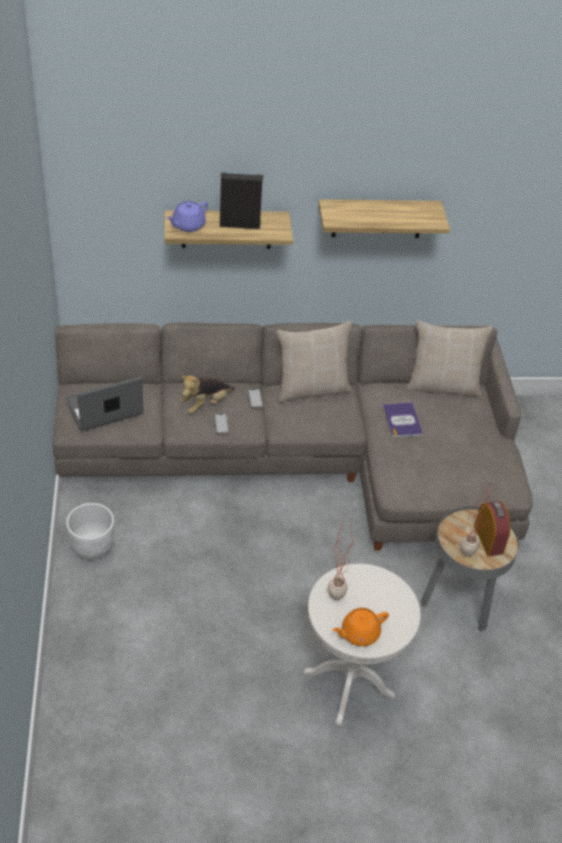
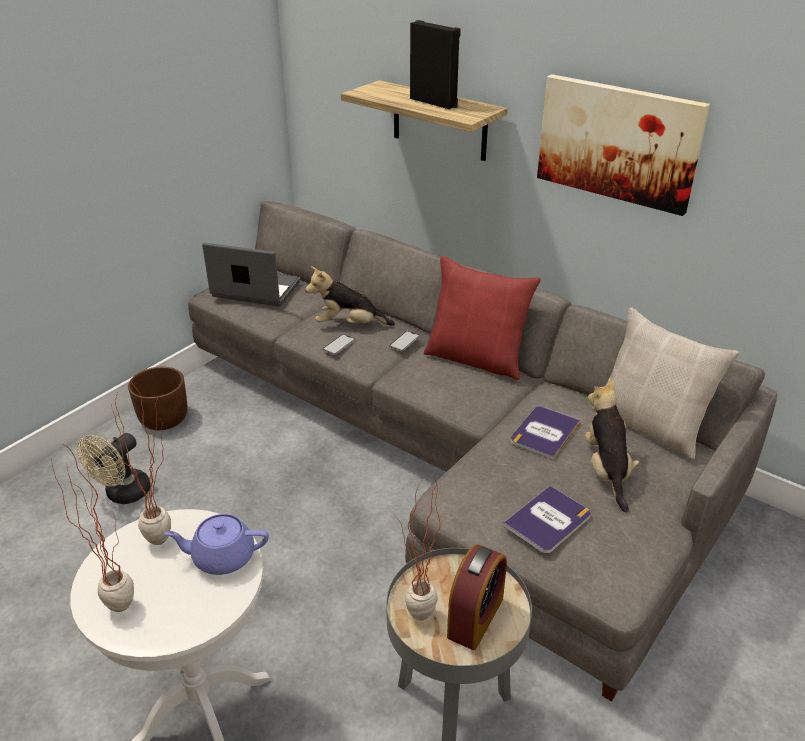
camera: 45 degrees right, 10 degrees down
white planter [66,503,114,560] -> brown planter [128,367,187,430]
purple teapot [167,201,208,232] -> purple teapot moved to [164,514,269,575]
beige pillow [276,321,352,402] -> red pillow [424,256,541,380]
shelf [319,199,450,238] -> picture [537,74,710,216]
orange teapot [333,608,389,646] -> potted plant [52,444,134,612]
none -> beige fan [77,433,150,504]
none -> book [503,486,591,554]
none -> plush toy [585,378,639,512]

